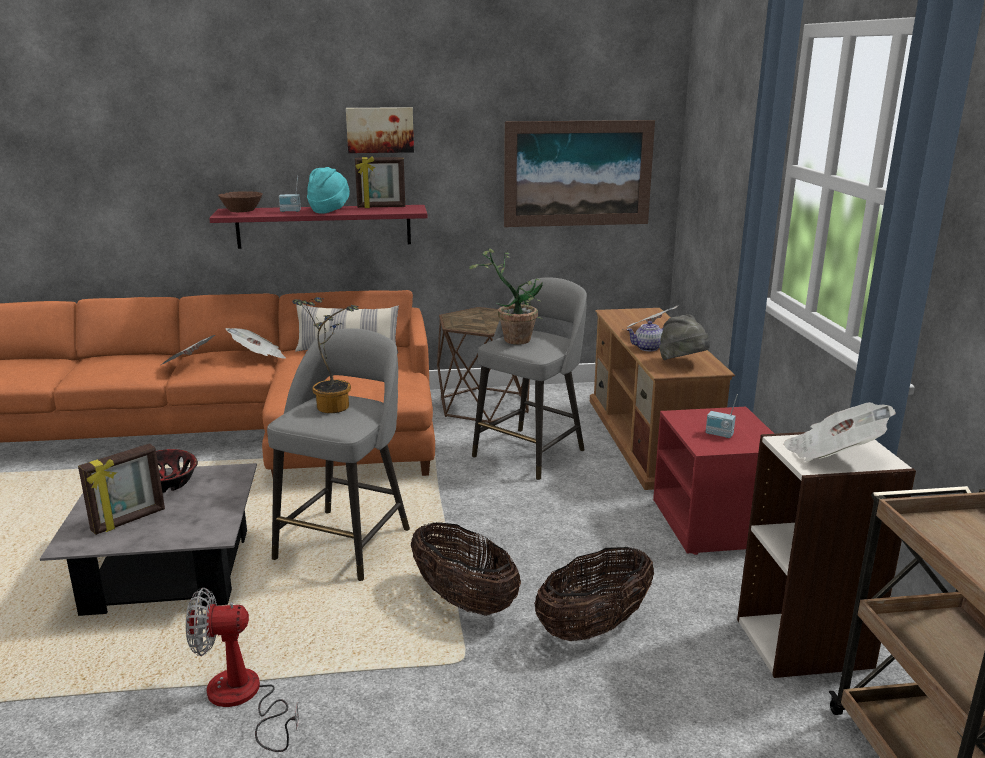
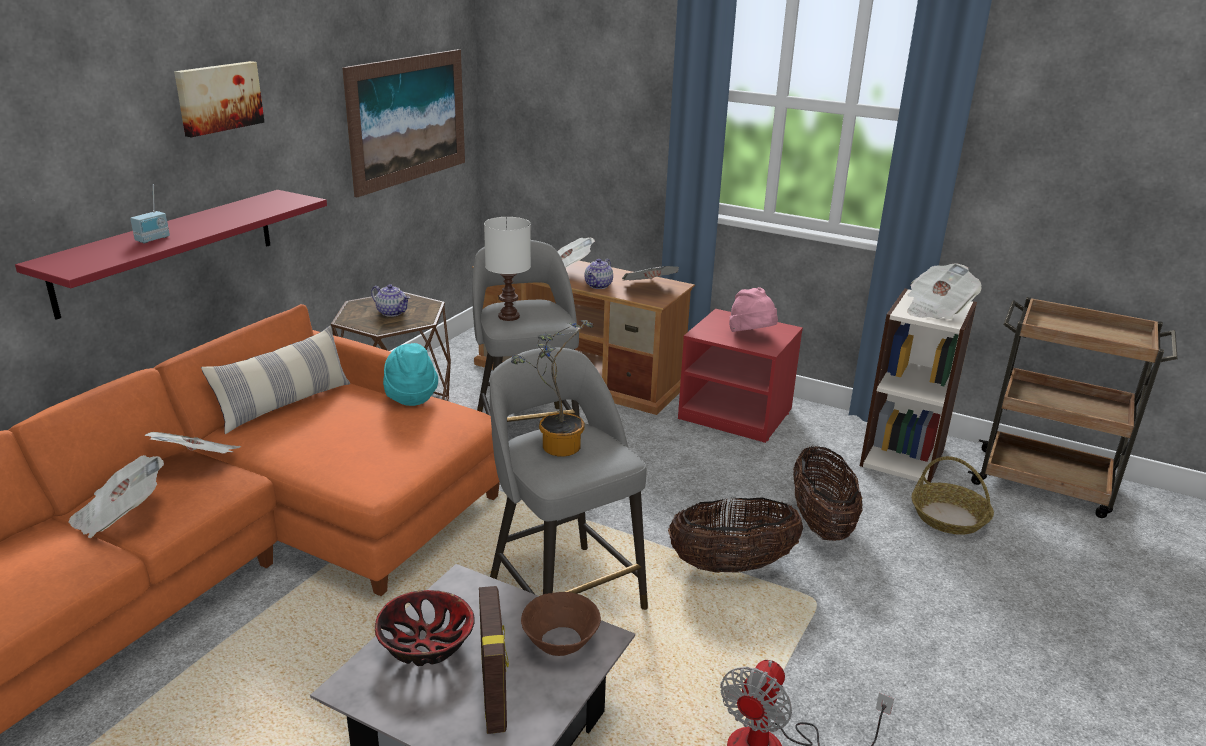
camera: 55 degrees left, 5 degrees up
brown bowl [218,191,263,212] -> brown bowl moved to [521,592,601,656]
turquoise hat [307,167,350,214] -> turquoise hat moved to [383,343,438,406]
picture frame [355,156,405,208] -> none
potted plant [469,248,543,344] -> white table lamp [484,217,531,321]
grey hat [659,314,710,360] -> newspaper [622,266,679,280]
radio [706,394,738,438] -> pink hat [729,287,778,332]
none -> teapot [371,284,410,317]
none -> basket [911,456,994,535]

